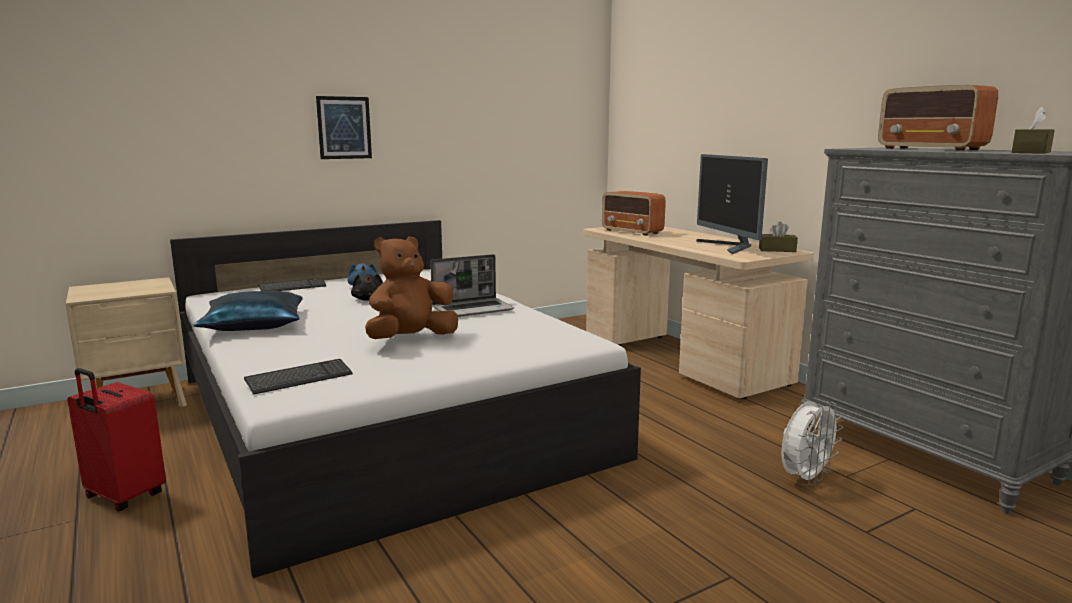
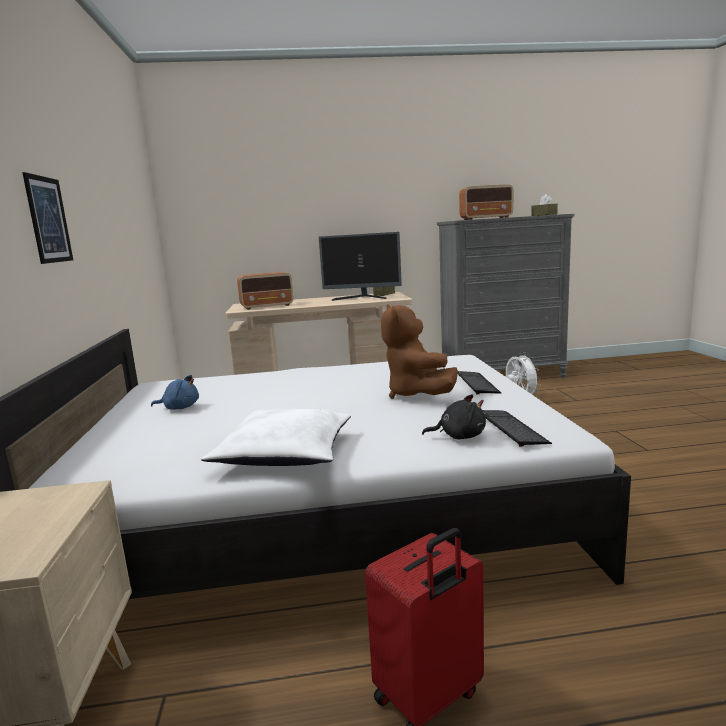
camera: 65 degrees left, 0 degrees up
blue pillow [194,291,303,331] -> white pillow [201,409,351,466]
keyboard [258,278,327,291] -> keyboard moved to [458,371,501,395]
black plush toy [351,274,383,301] -> black plush toy moved to [422,394,486,440]
laptop [430,254,514,317] -> none

